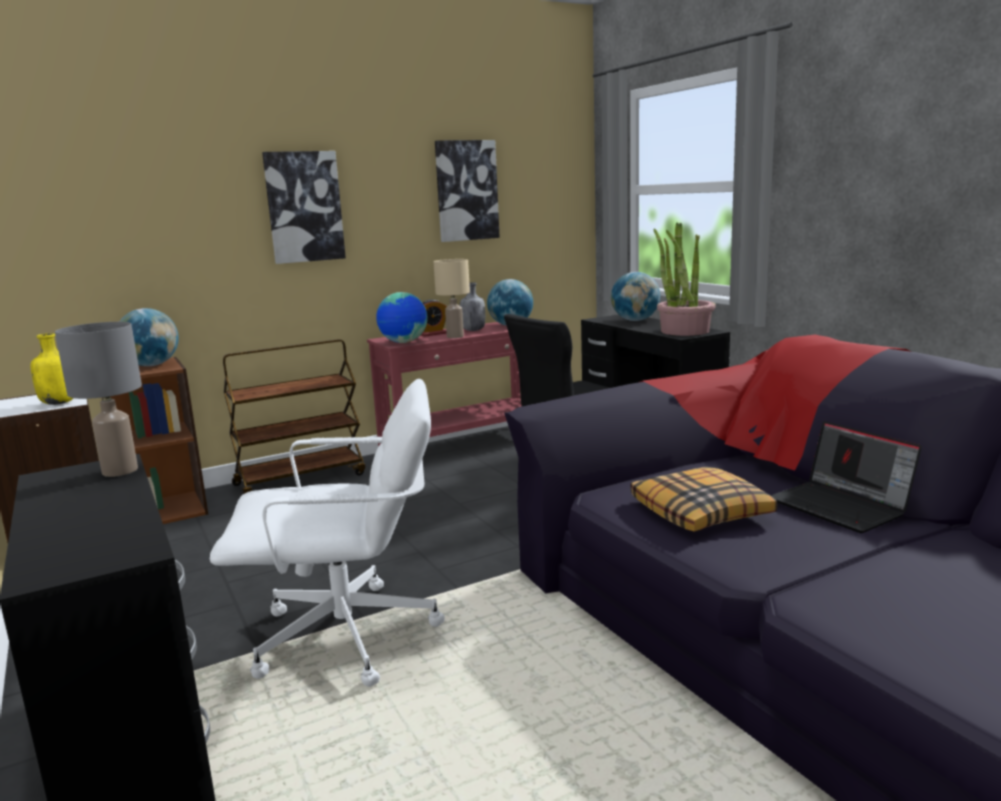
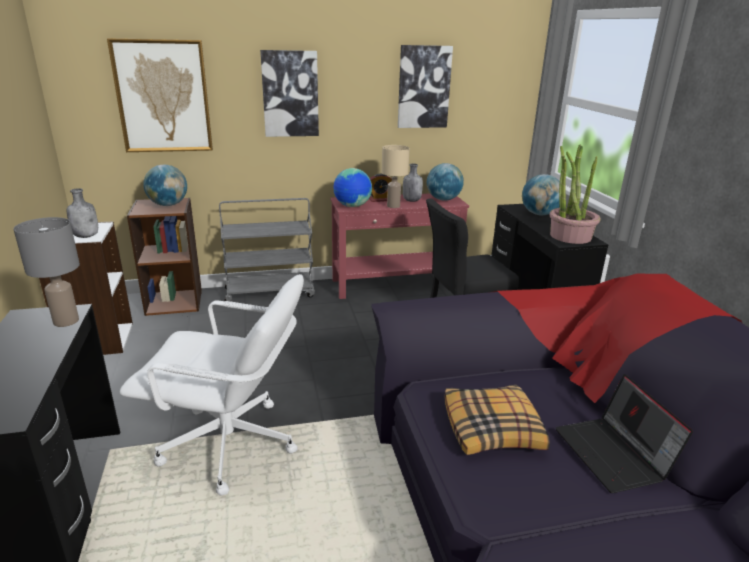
camera: 15 degrees right, 10 degrees up
yellow bottle [30,333,74,405] -> grey bottle [67,188,98,238]
brown cart [223,339,365,496] -> grey cart [219,198,315,301]
none -> picture [107,38,213,152]

